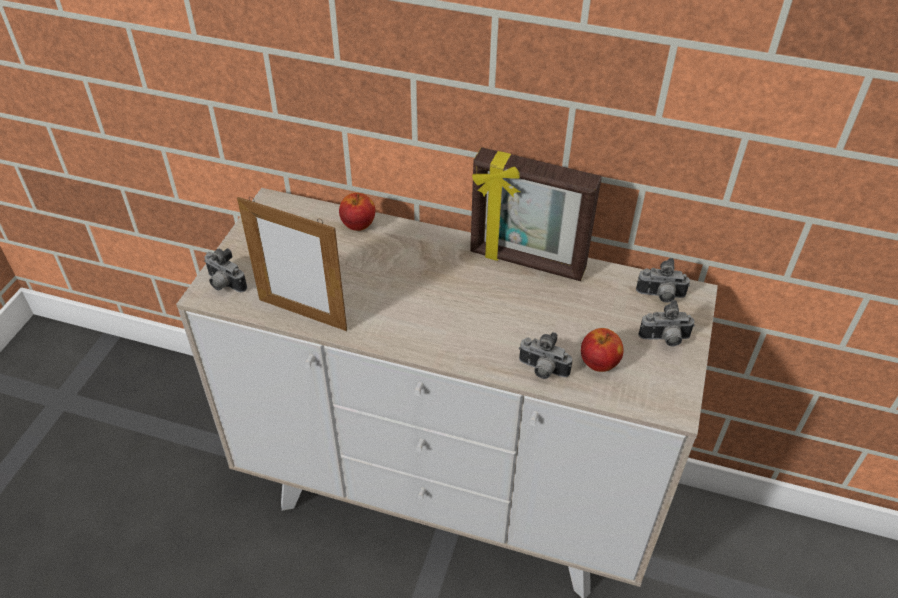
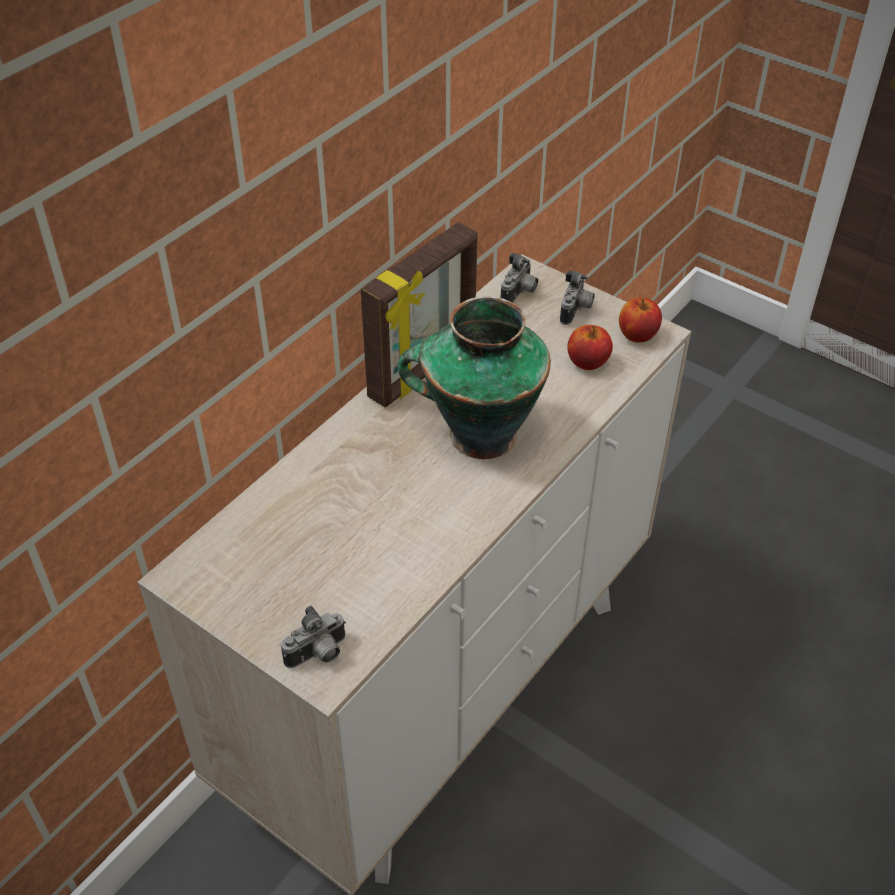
camera: 70 degrees left, 0 degrees up
picture frame [237,197,347,331] -> none
apple [339,193,375,231] -> apple moved to [619,298,662,342]
camera [519,332,572,379] -> none
none -> vase [398,296,551,459]

